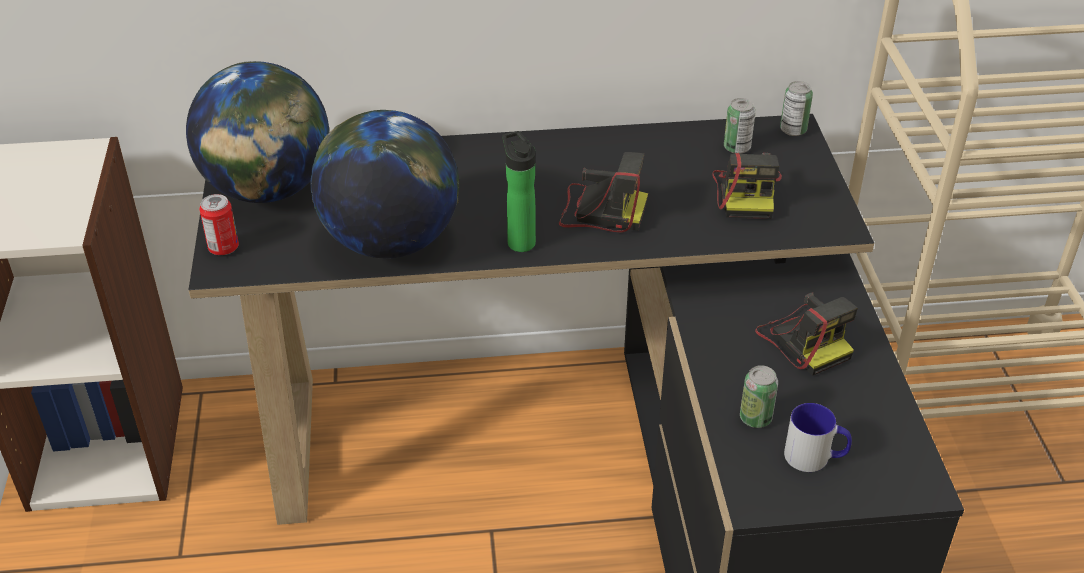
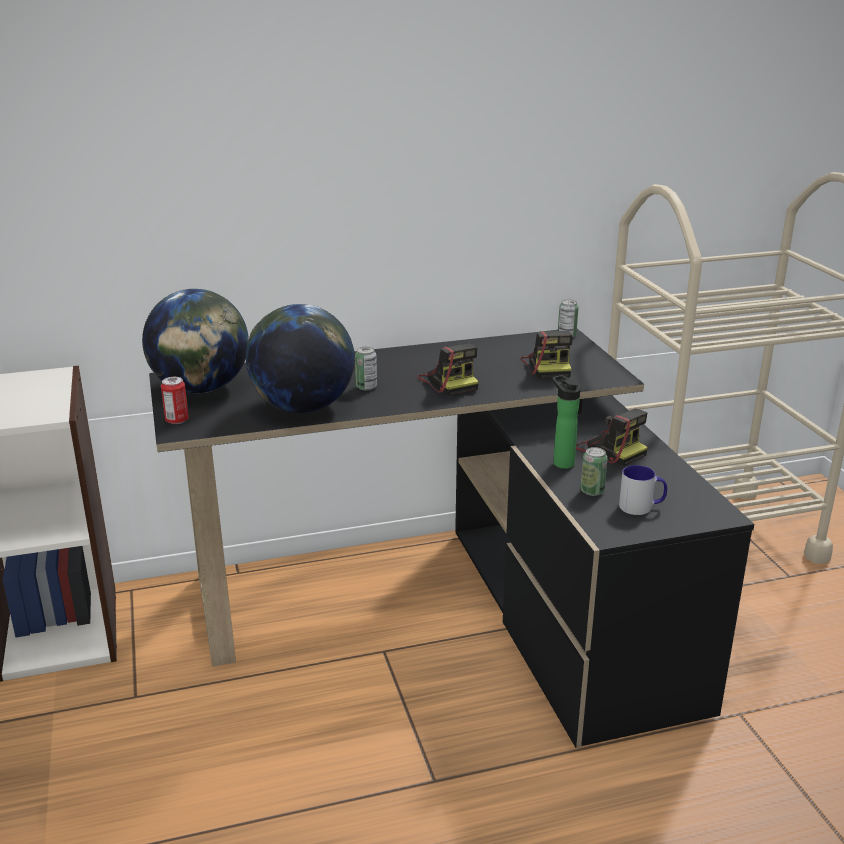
camera: 10 degrees left, 15 degrees down
bottle [502,131,536,252] -> bottle moved to [552,375,580,469]
camera [559,152,648,233] -> camera turned 60 degrees clockwise [417,343,479,396]
can [724,98,756,154] -> can moved to [355,347,377,390]

